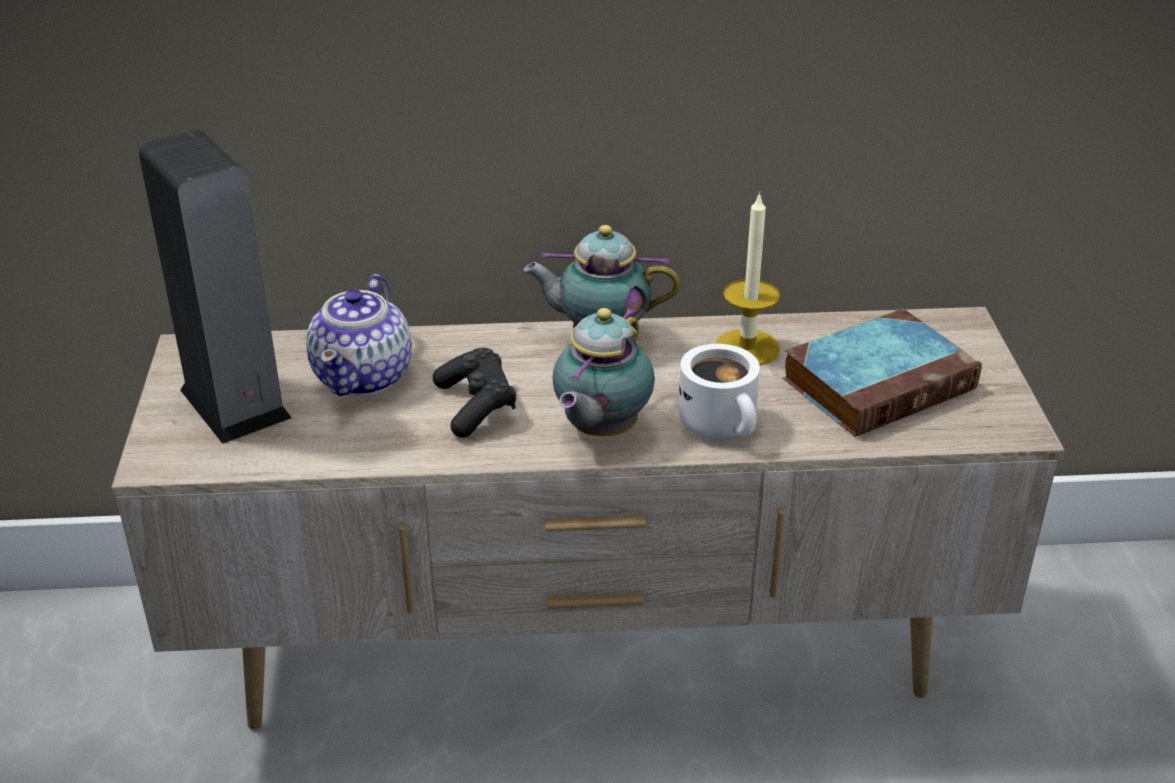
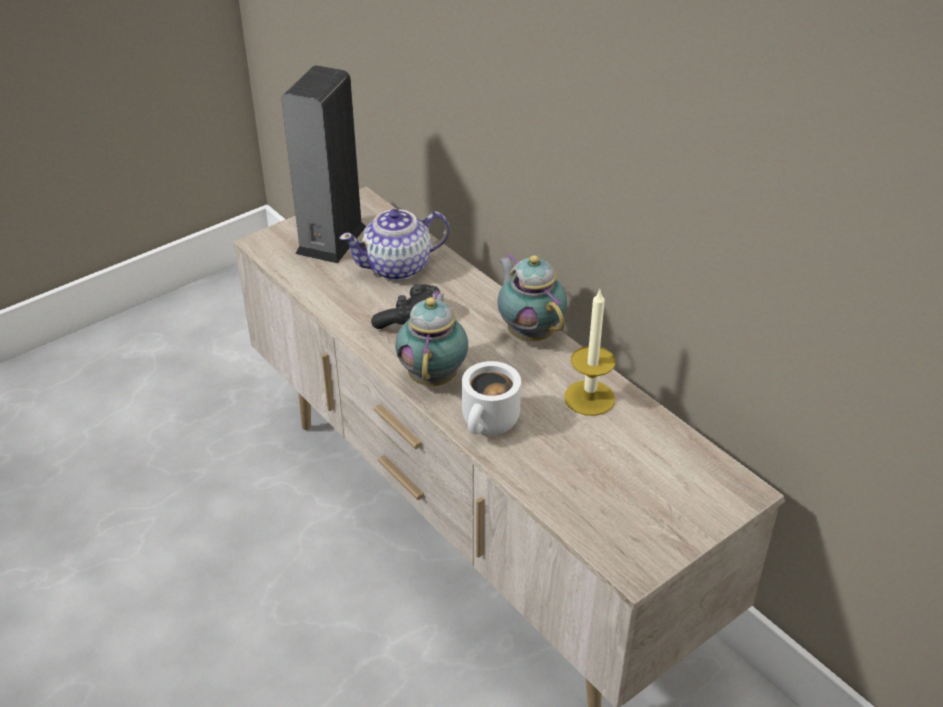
camera: 55 degrees right, 5 degrees up
teapot [553,308,655,436] -> teapot turned 105 degrees clockwise [395,291,468,386]
book [783,309,982,437] -> none

